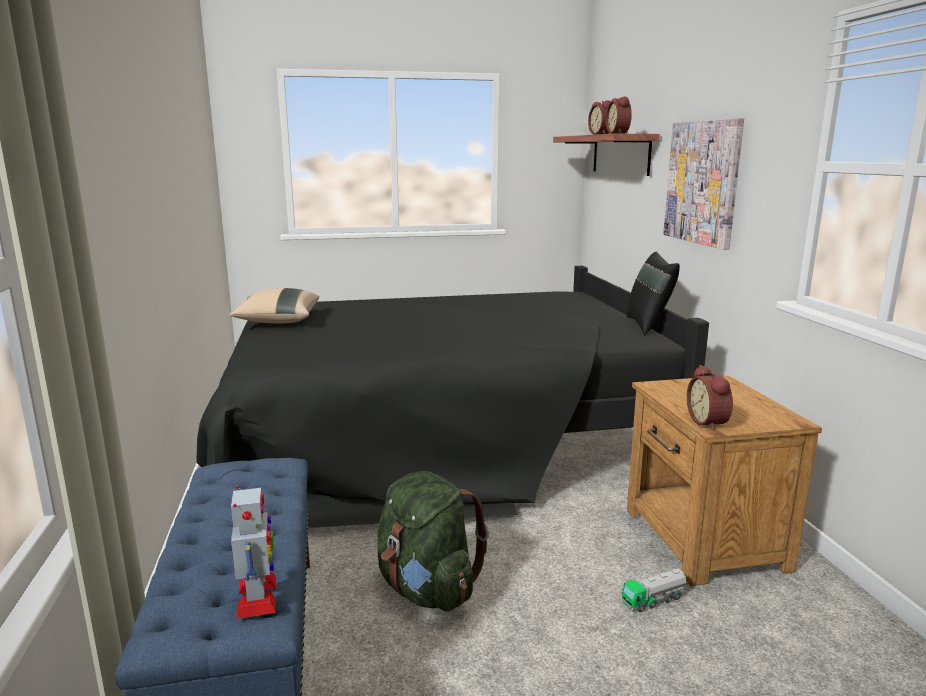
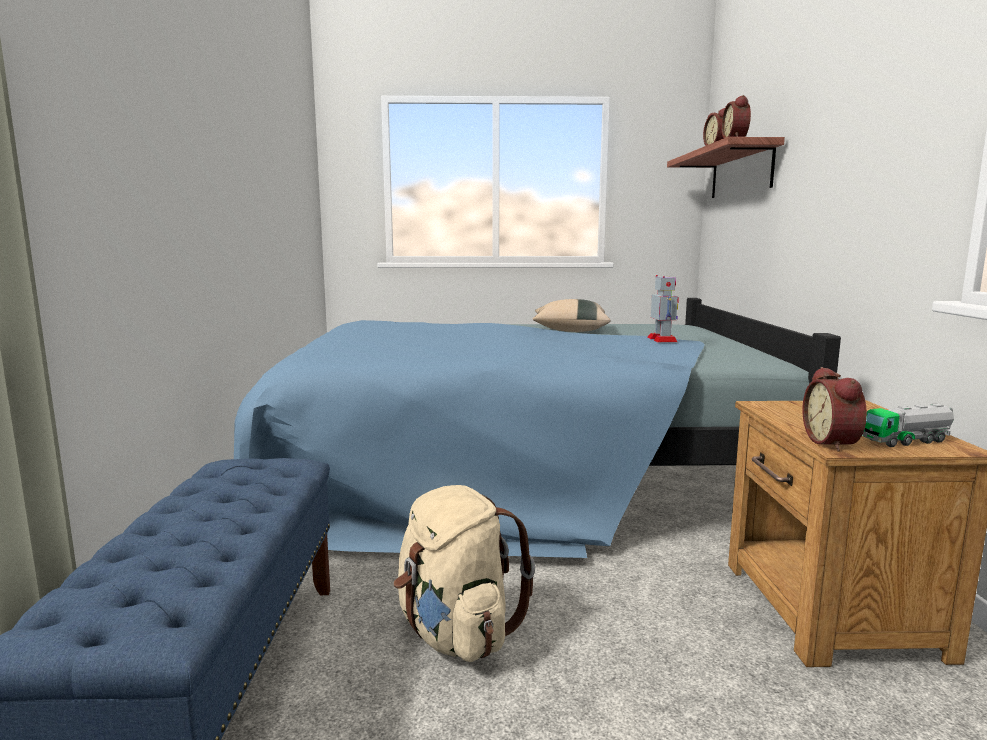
camera: 10 degrees right, 5 degrees down
black bed [196,266,709,528] -> blue bed [234,298,841,558]
beige pillow [229,288,319,323] -> beige pillow moved to [532,299,611,332]
toy robot [231,485,276,619] -> toy robot moved to [647,275,679,342]
green backpack [377,471,489,612] -> beige backpack [394,485,535,662]
toy truck [622,569,687,612] -> toy truck moved to [862,403,954,447]
black pillow [626,252,680,335] -> none
picture [663,118,744,250] -> none

